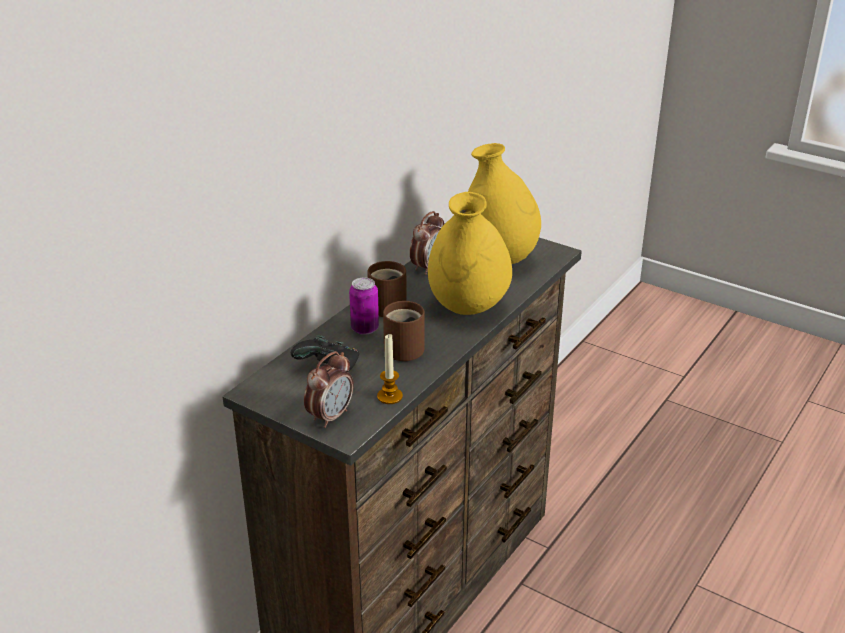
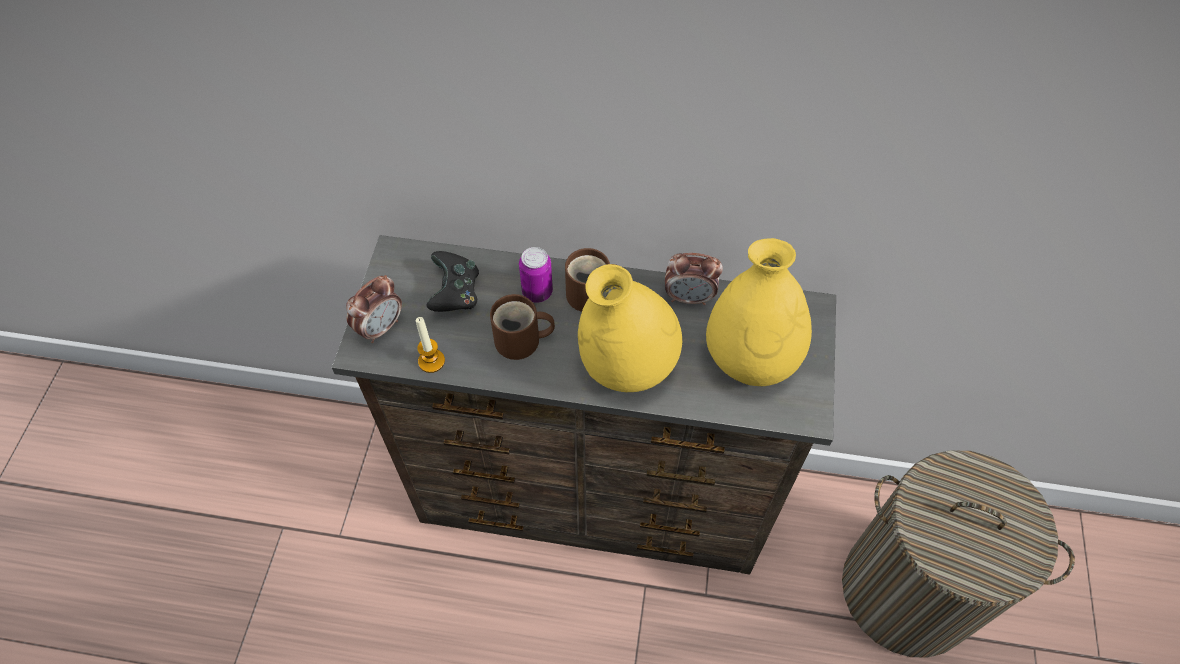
camera: 65 degrees right, 25 degrees up
alarm clock [304,351,354,428] -> alarm clock turned 60 degrees counterclockwise [346,275,402,343]
none -> laundry basket [842,450,1075,658]

